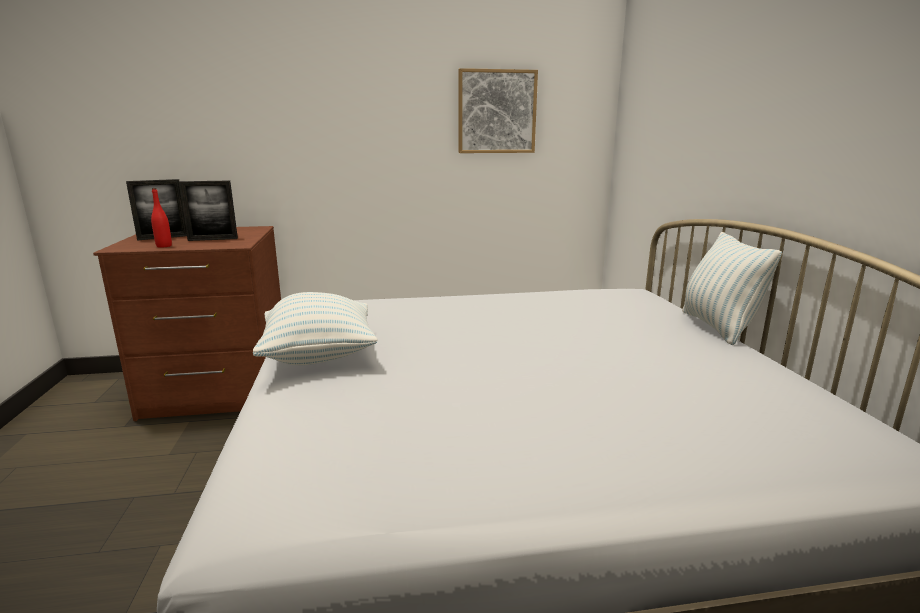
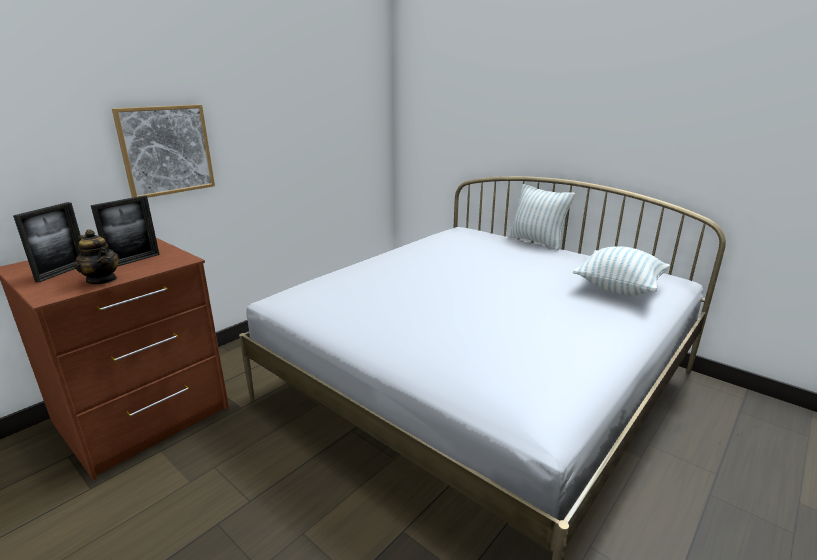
camera: 40 degrees left, 5 degrees up
red bottle [151,188,172,248] -> teapot [74,229,120,284]
pillow [253,292,377,366] -> pillow moved to [573,246,670,296]
picture [458,68,538,153] -> picture moved to [112,105,215,198]

